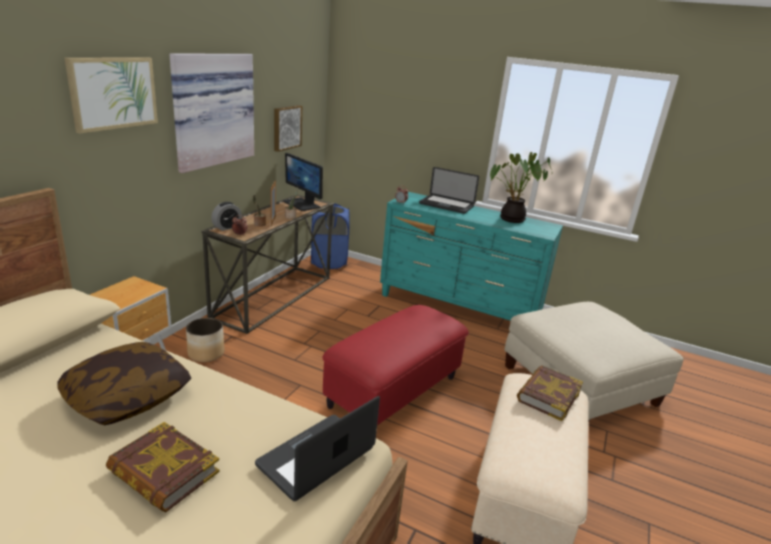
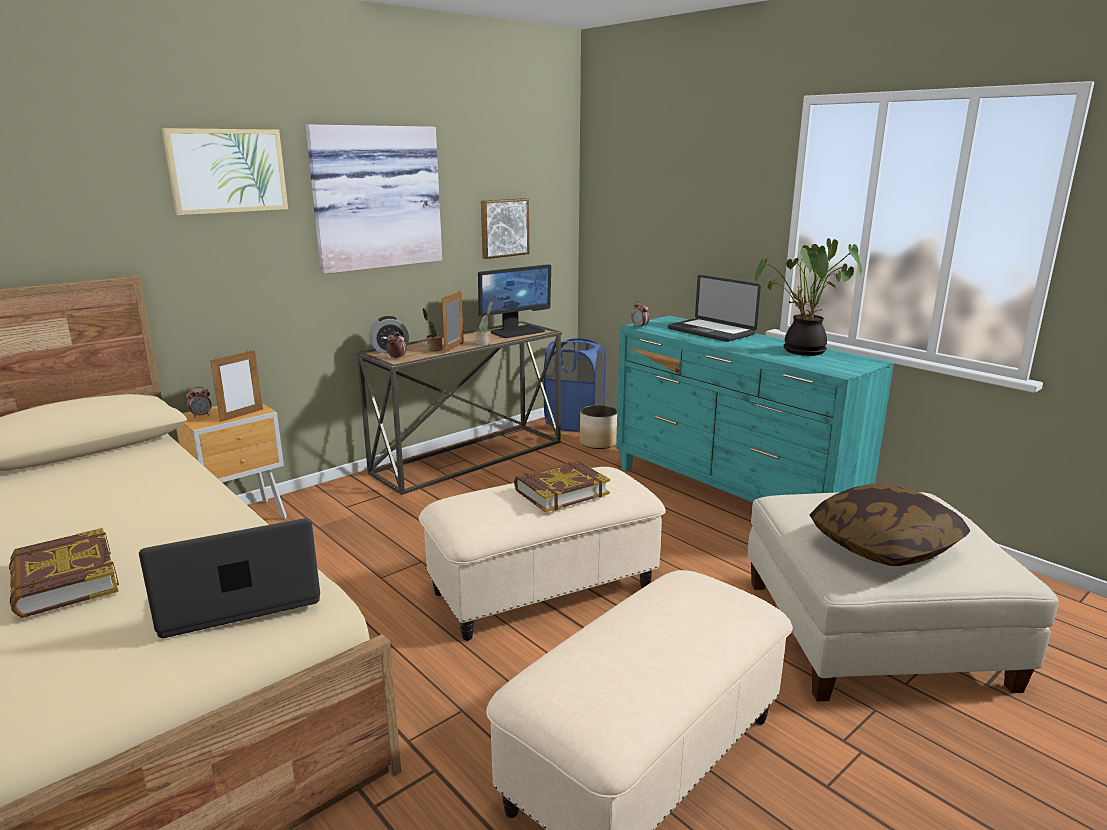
camera: 25 degrees right, 5 degrees down
pillow [58,342,191,425] -> pillow moved to [810,483,970,566]
planter [186,318,224,362] -> planter moved to [580,405,617,449]
monitor [283,153,323,211] -> monitor turned 105 degrees counterclockwise [478,264,551,338]
red ottoman [322,305,469,425] -> beige ottoman [419,467,666,641]
book [517,365,583,421] -> book moved to [514,460,610,513]
none -> alarm clock [187,387,212,418]
none -> picture frame [210,349,263,422]

